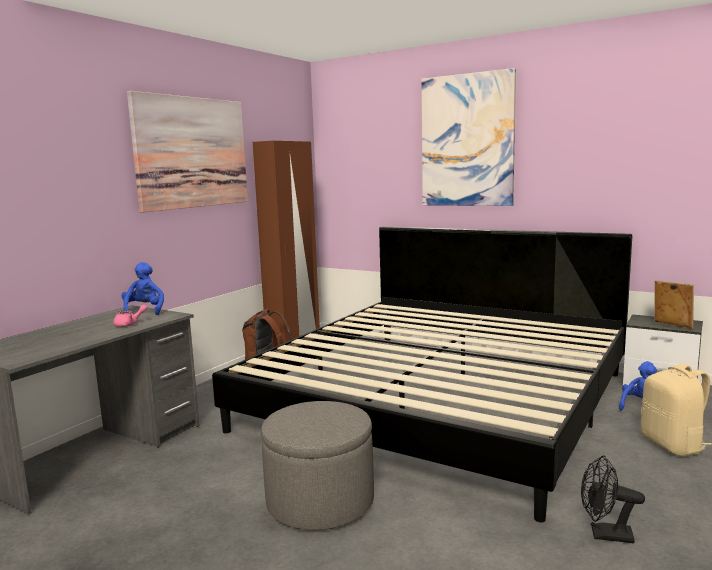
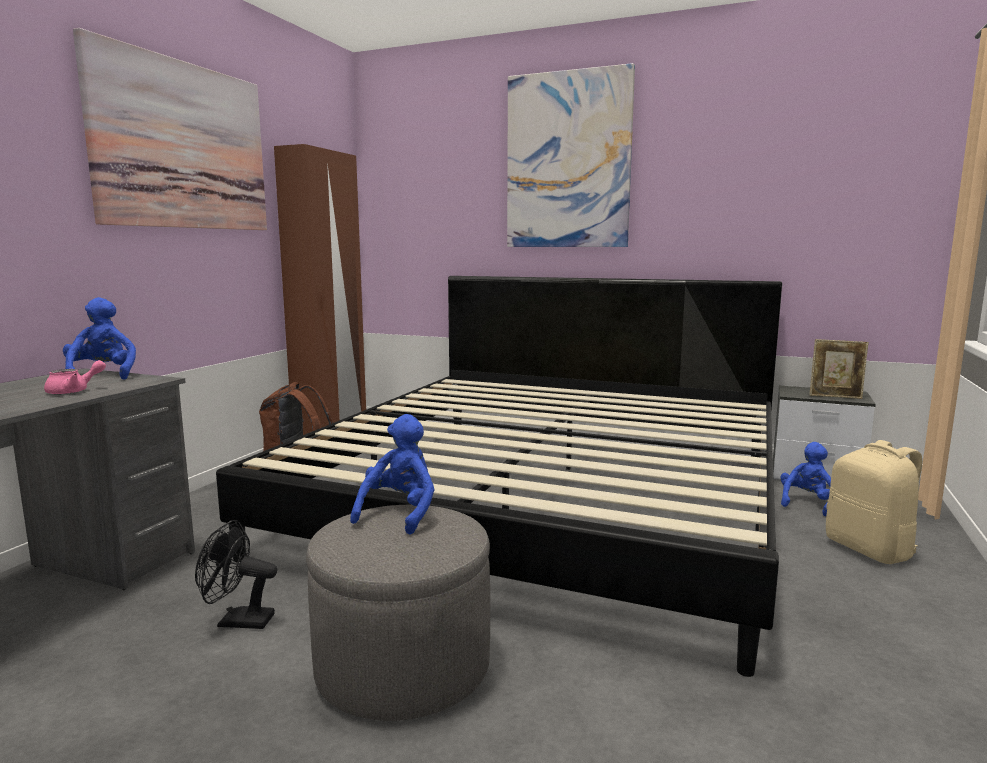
camera: 10 degrees left, 0 degrees up
black fan [581,455,645,543] -> black fan moved to [195,520,277,629]
picture frame [654,281,694,329] -> picture frame turned 150 degrees clockwise [809,339,869,399]
none -> blue plush toy [350,414,435,534]

